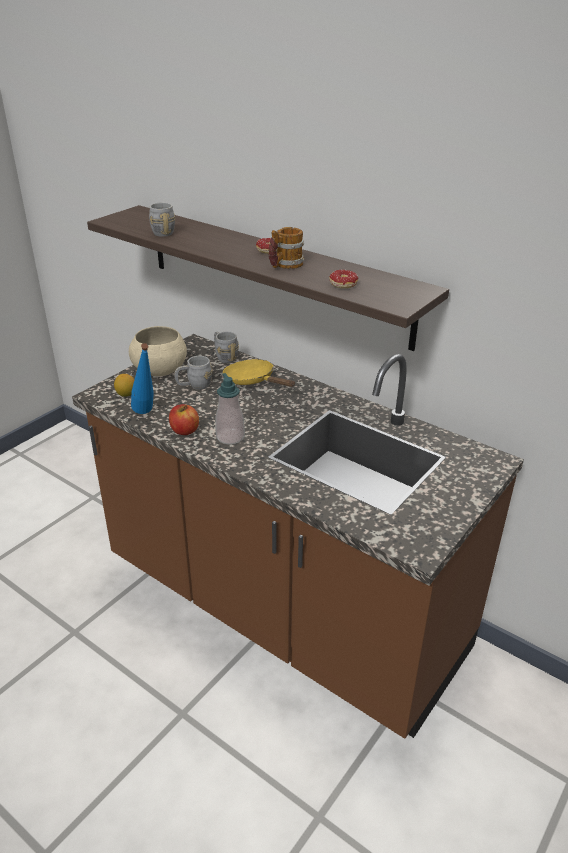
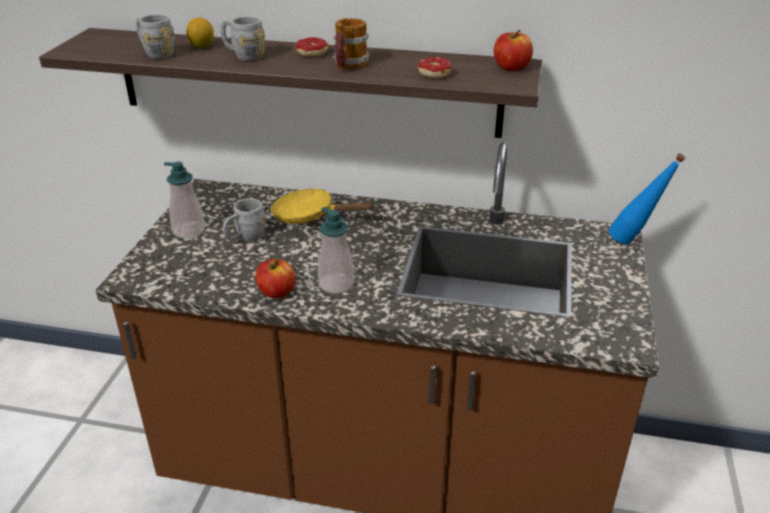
camera: 25 degrees left, 0 degrees up
lemon [114,374,135,397] -> lemon moved to [186,18,214,48]
beige bowl [129,326,187,376] -> soap dispenser [164,162,205,239]
blue bottle [131,343,154,414] -> blue bottle moved to [609,154,685,244]
grey mug [214,332,239,363] -> grey mug moved to [221,16,265,61]
none -> apple [494,30,533,71]

